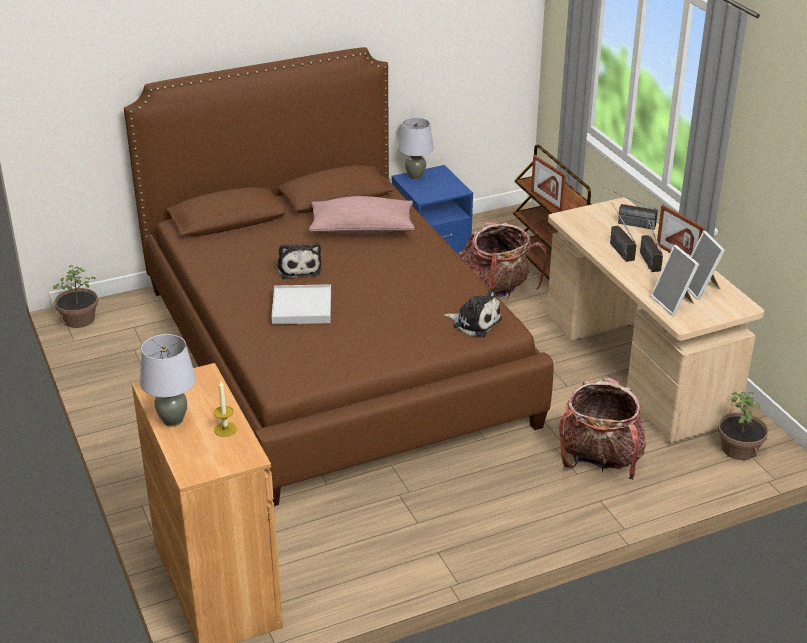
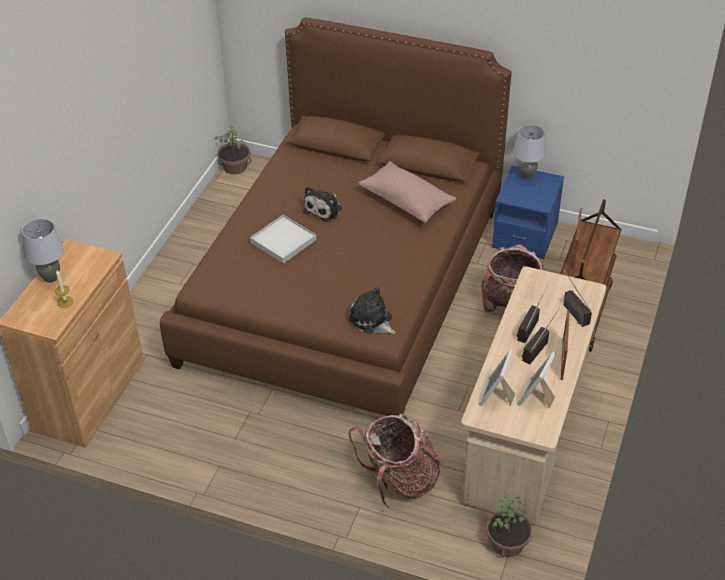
camera: 45 degrees right, 10 degrees up
plush toy [444,288,502,337] -> plush toy turned 150 degrees clockwise [348,286,396,334]

